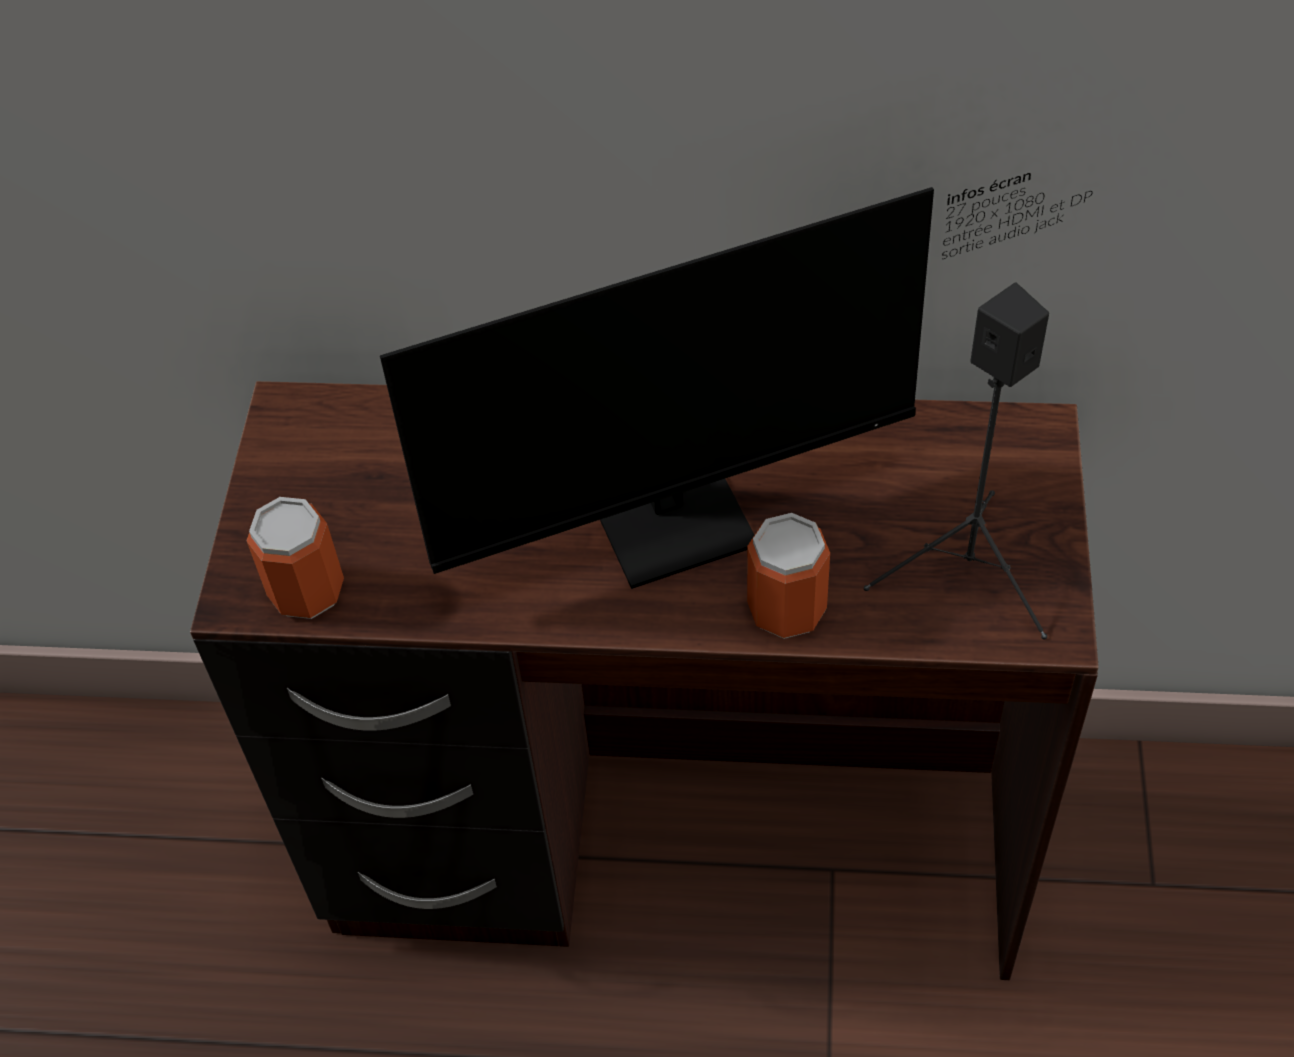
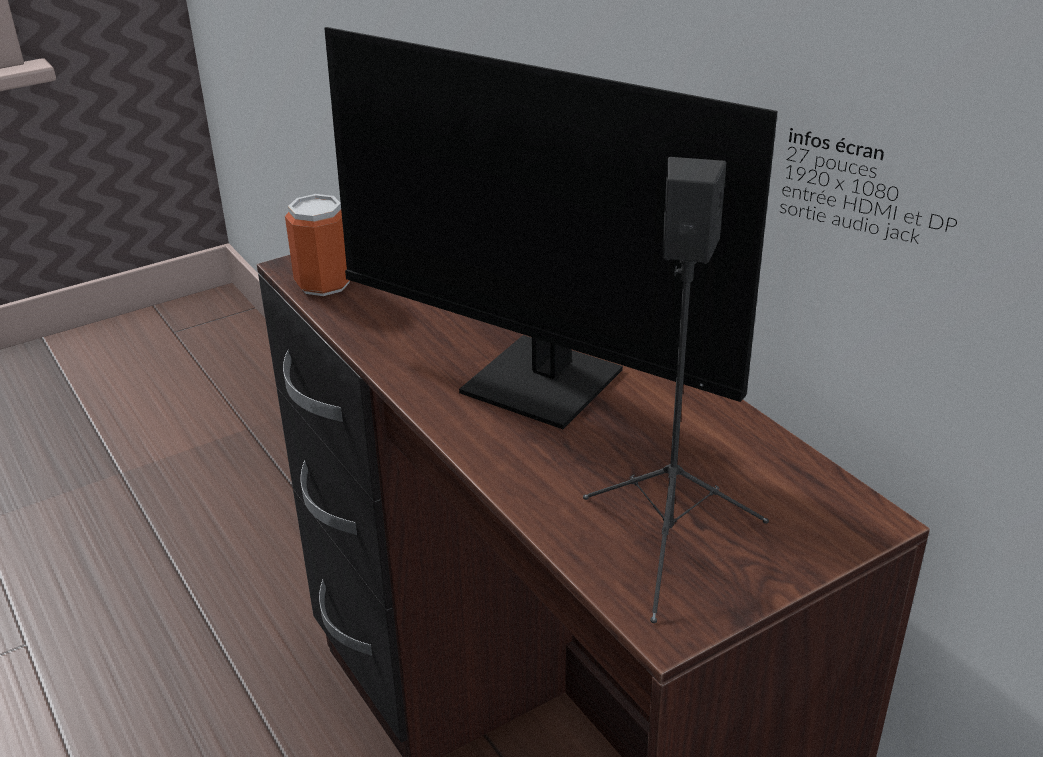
camera: 50 degrees right, 20 degrees down
can [747,513,830,639] -> none

